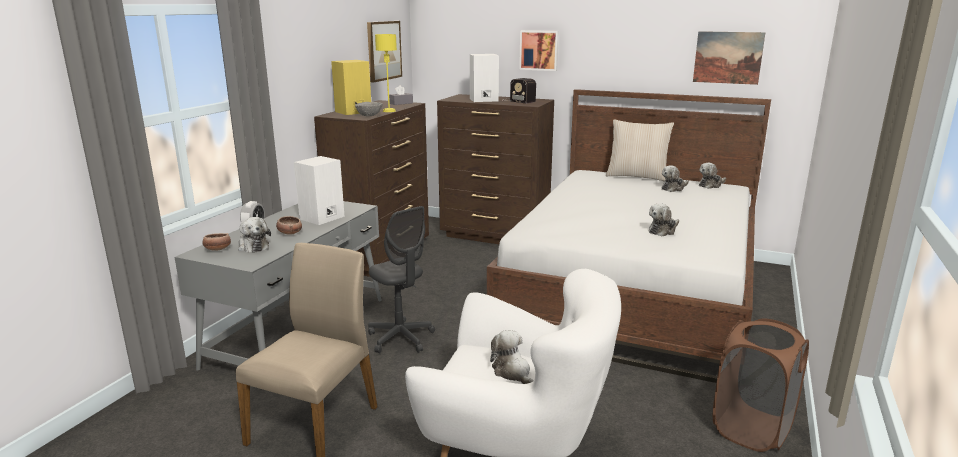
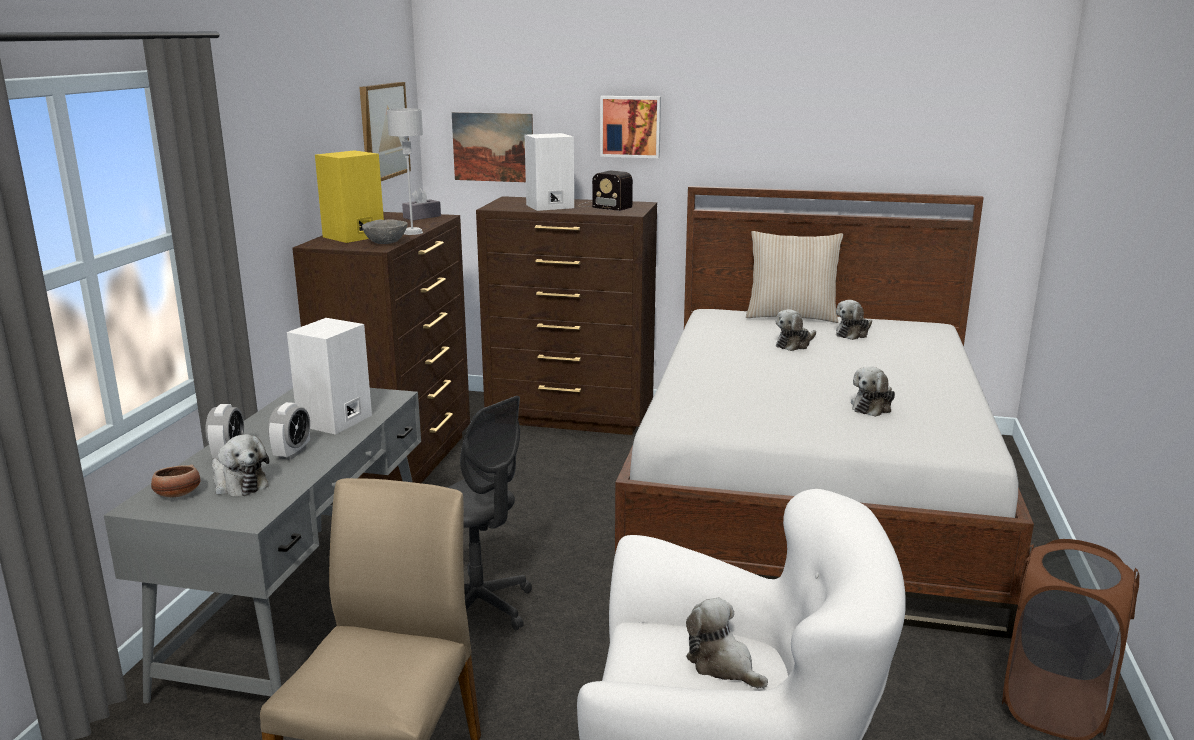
camera: 10 degrees left, 0 degrees up
bowl [276,216,302,235] -> alarm clock [268,402,310,460]
yellow table lamp [375,34,397,112] -> grey table lamp [387,108,423,235]
picture [693,31,766,85] -> picture moved to [452,112,533,182]
plush toy [699,163,726,189] -> plush toy moved to [776,309,816,351]

